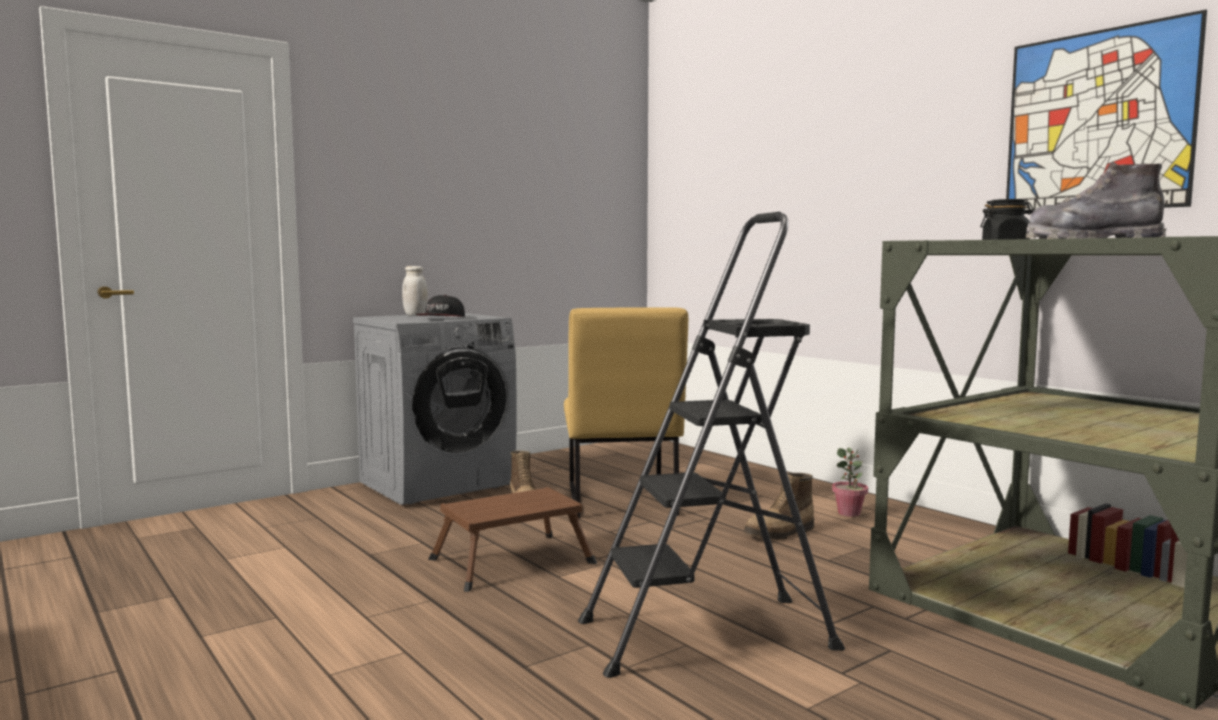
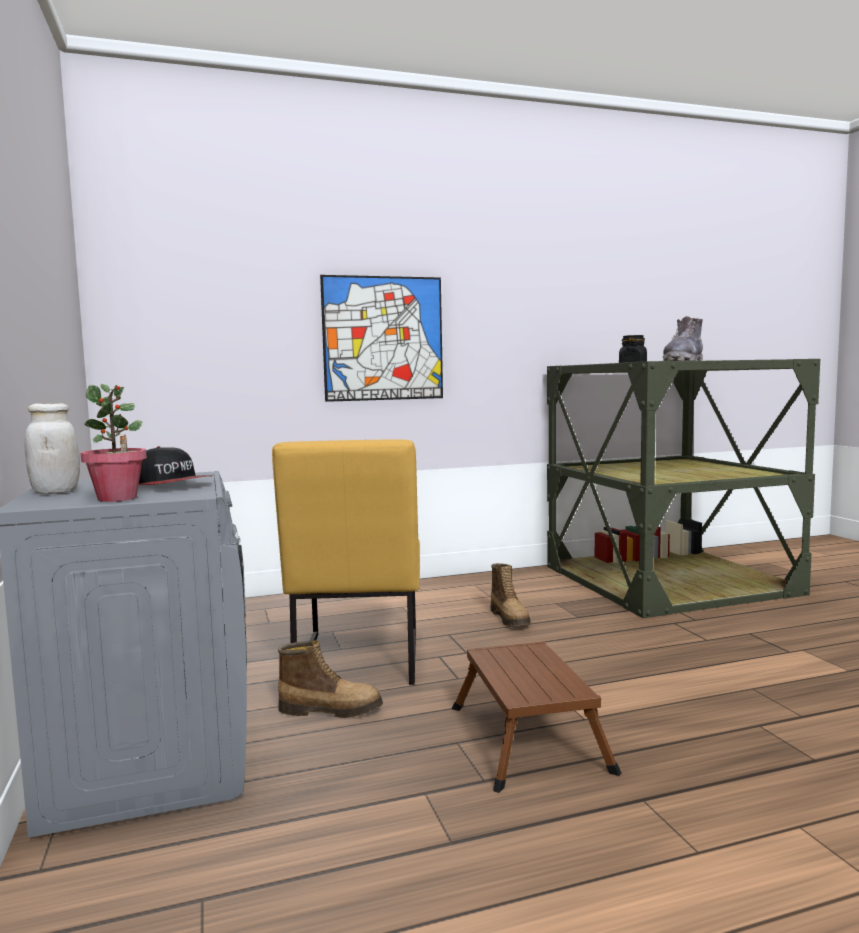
camera: 70 degrees left, 0 degrees up
yellow chair [564,307,688,518] -> yellow chair turned 75 degrees clockwise [272,439,420,685]
step ladder [578,212,845,678] -> none
potted plant [832,447,868,517] -> potted plant moved to [81,384,147,502]
picture [1006,10,1207,213] -> picture moved to [320,275,443,402]

